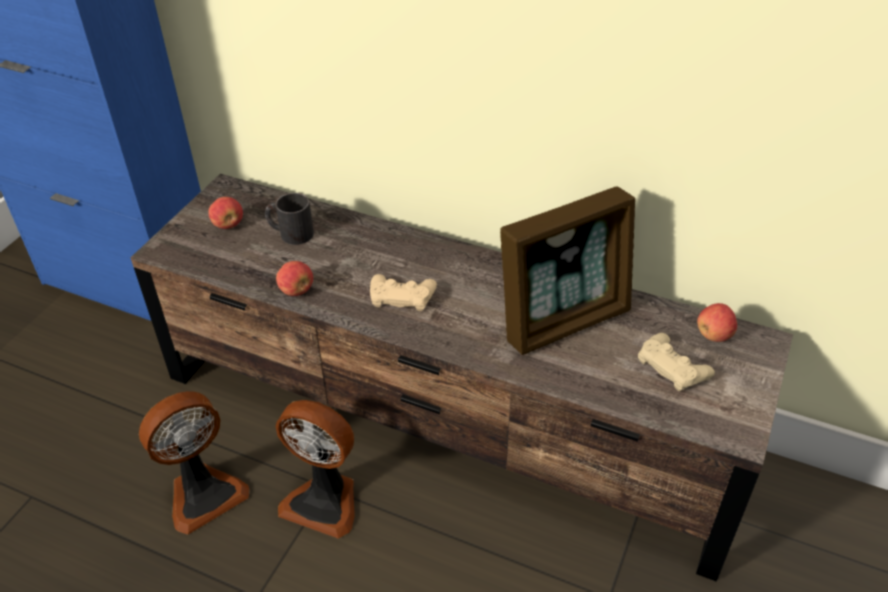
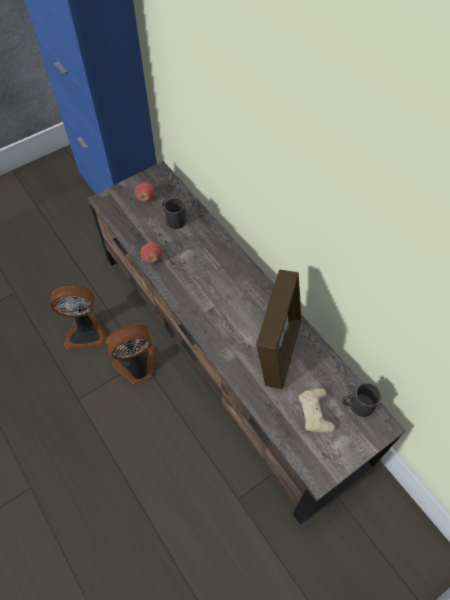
camera: 30 degrees right, 15 degrees up
fan [275,400,355,539] -> fan turned 105 degrees clockwise [106,325,155,385]
beige game controller [370,274,437,311] -> none
picture frame [500,186,635,355] -> picture frame turned 75 degrees counterclockwise [256,270,302,390]
apple [697,303,737,342] -> black mug [341,383,381,417]

